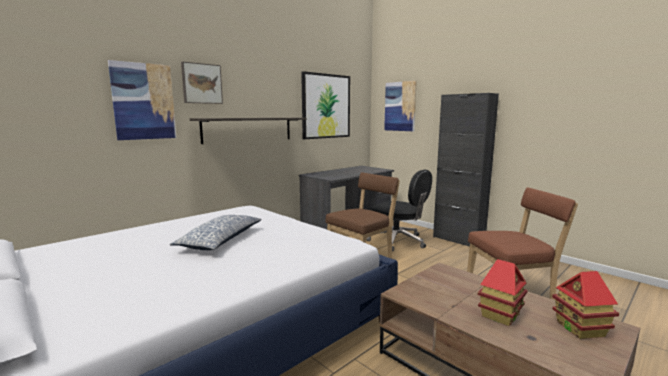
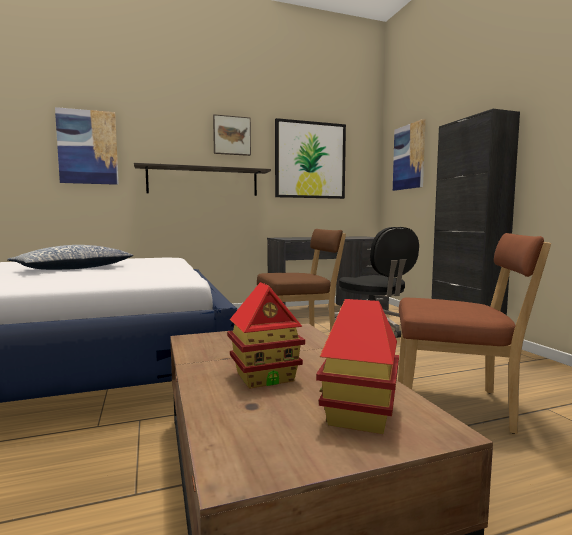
camera: 25 degrees right, 5 degrees down
picture [181,62,223,104] -> picture moved to [213,114,251,156]

